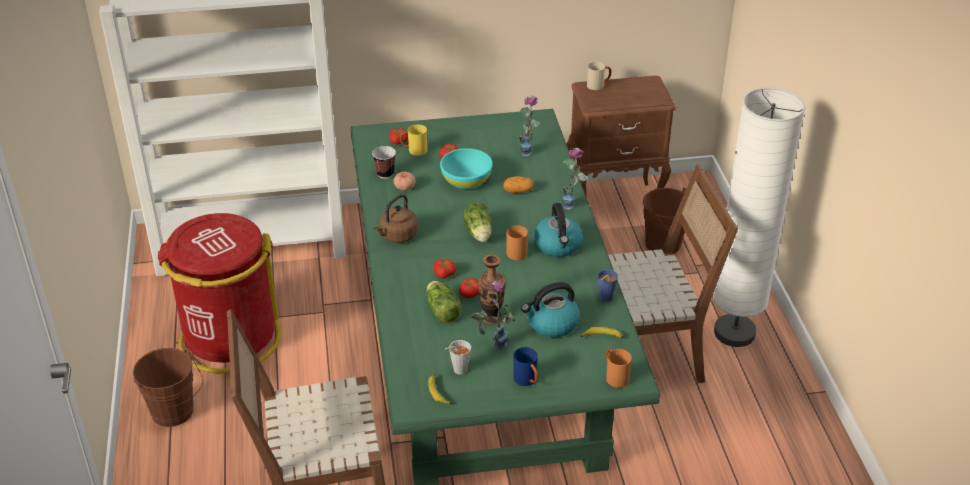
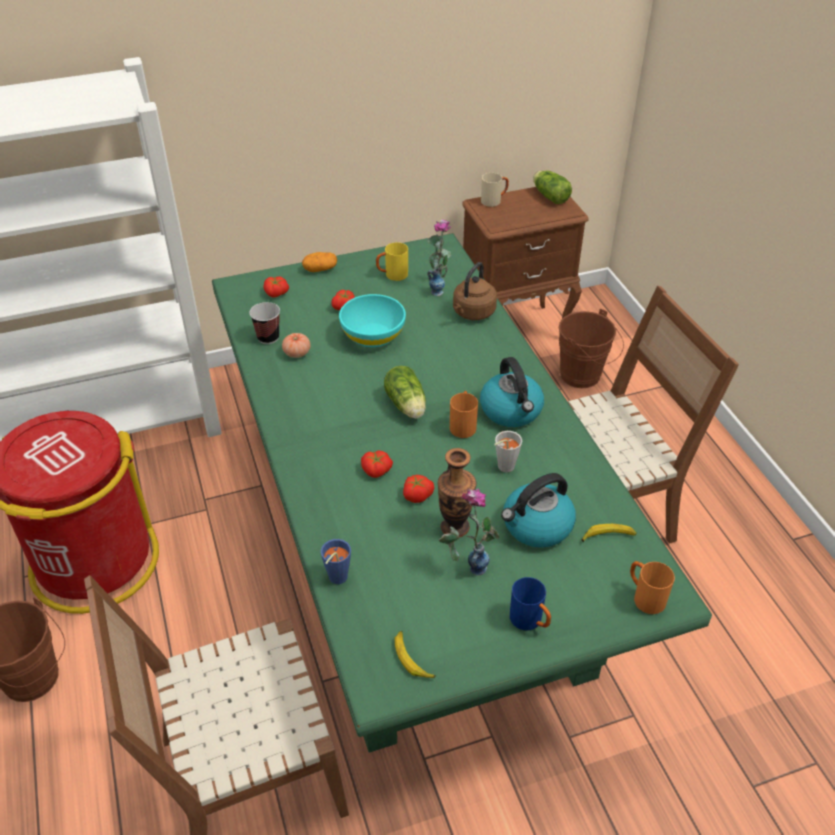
camera: 10 degrees left, 5 degrees up
brown kettle [374,194,418,243] -> brown kettle moved to [453,262,497,320]
yellow mug [400,124,427,156] -> yellow mug moved to [376,242,408,281]
lettuce [426,281,462,323] -> lettuce moved to [533,170,572,204]
grey cup [445,340,471,375] -> grey cup moved to [494,431,522,473]
potato [503,176,534,193] -> potato moved to [302,252,337,272]
vase [562,148,587,210] -> none
blue cup [597,269,618,302] -> blue cup moved to [321,539,351,584]
white floor lamp [713,87,805,347] -> none

